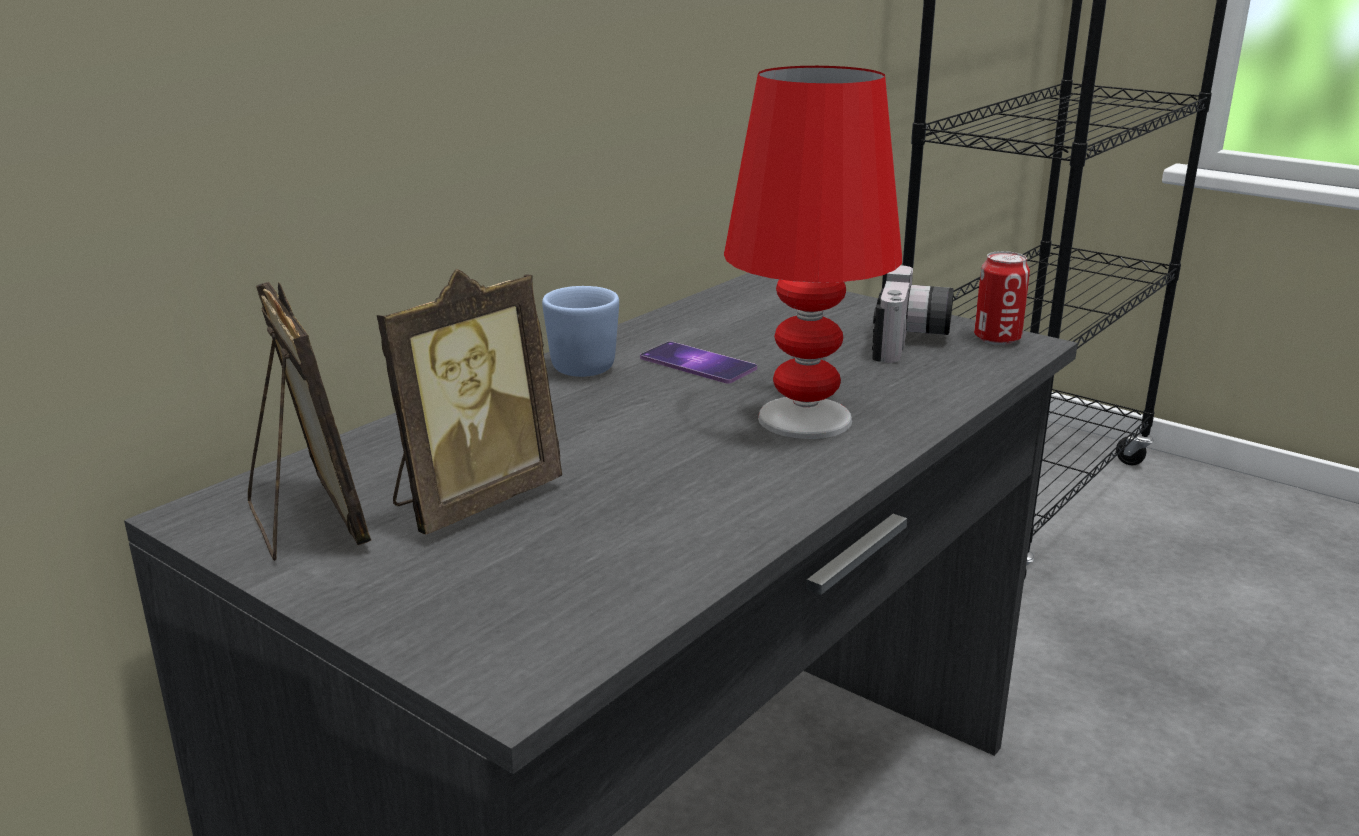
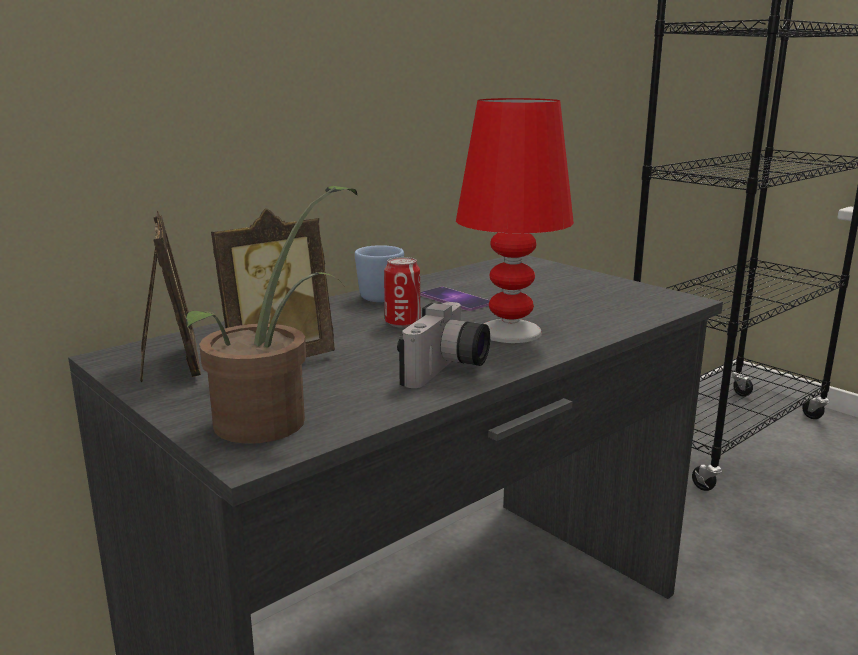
camera: 10 degrees right, 5 degrees down
camera [872,265,954,363] -> camera moved to [397,302,490,388]
can [974,251,1030,345] -> can moved to [384,257,420,328]
none -> potted plant [186,186,358,444]

